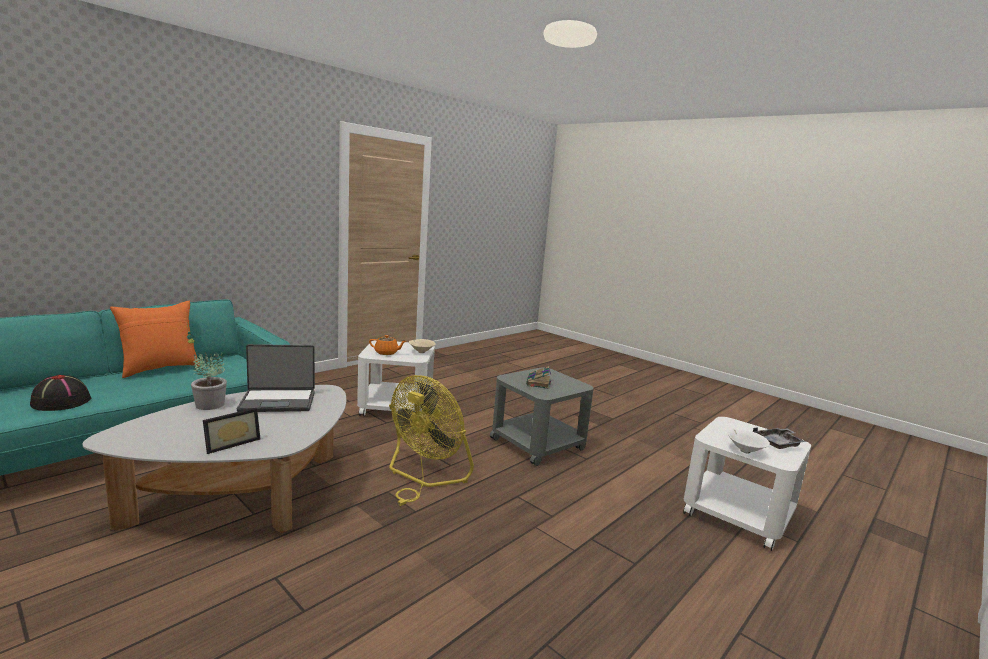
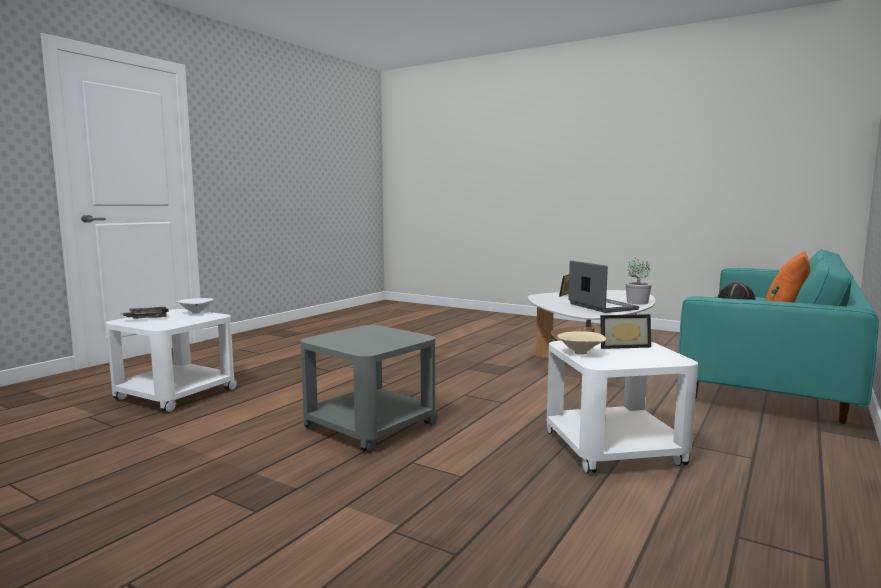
camera: 170 degrees right, 5 degrees down
laptop [237,344,315,412] -> laptop turned 90 degrees clockwise [568,261,639,313]
orange teapot [369,335,406,355] -> picture frame [600,314,651,349]
yellow fan [389,375,474,506] -> none
book [526,366,551,389] -> none

